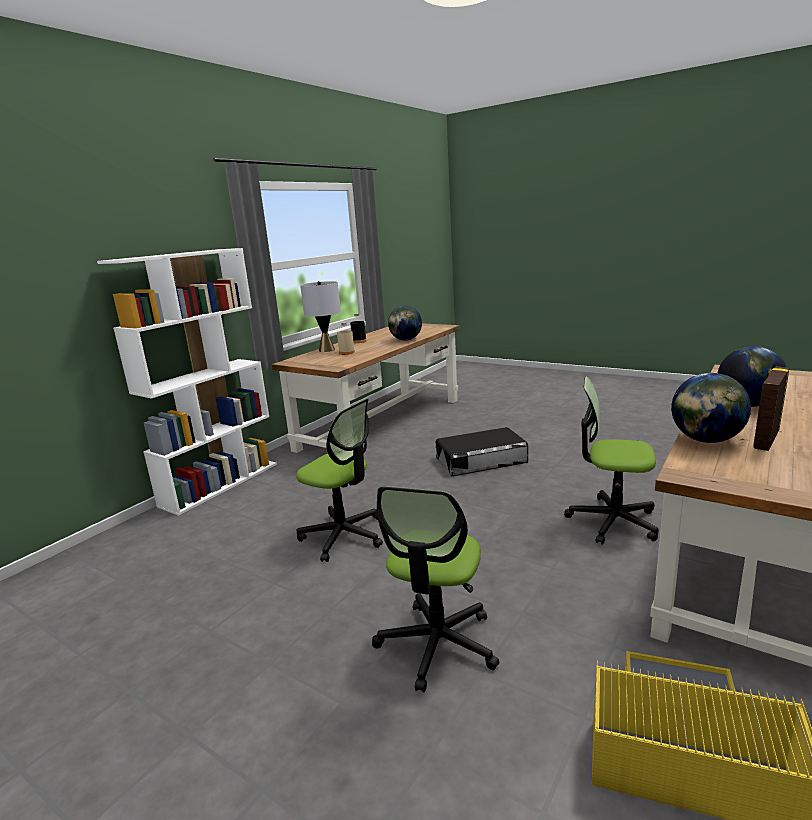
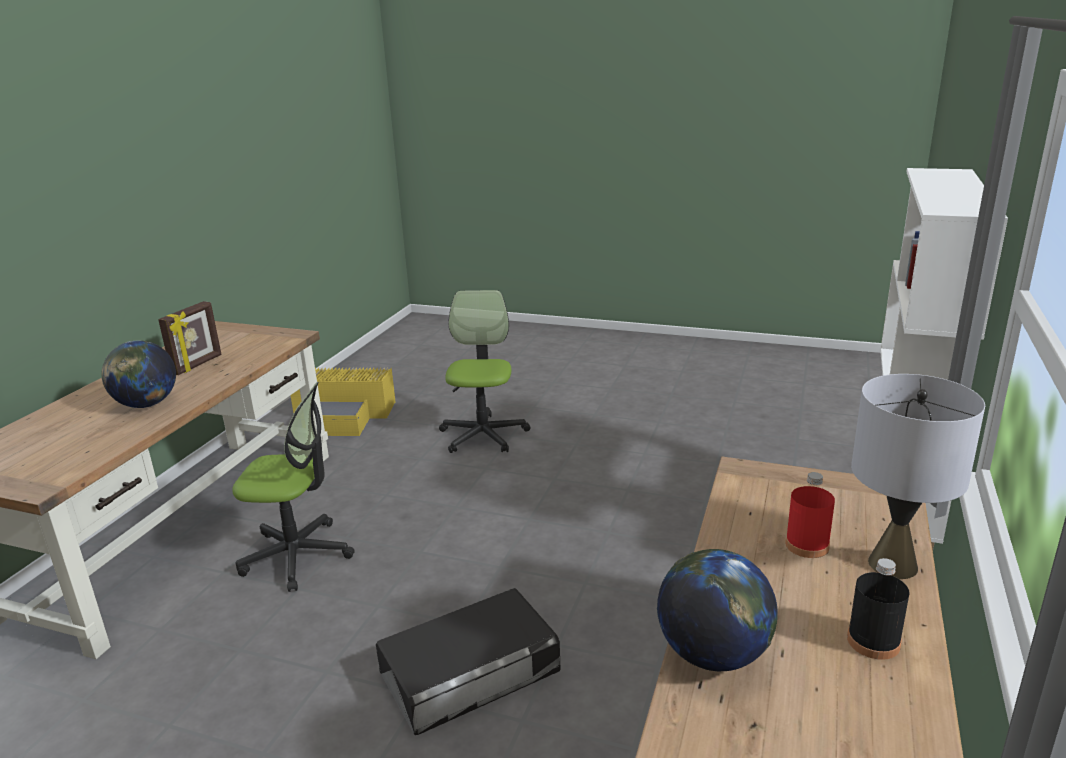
camera: 165 degrees right, 5 degrees up
office chair [296,399,383,562] -> none
beige bottle [337,322,355,355] -> red bottle [785,472,835,558]
globe [671,373,751,443] -> none

